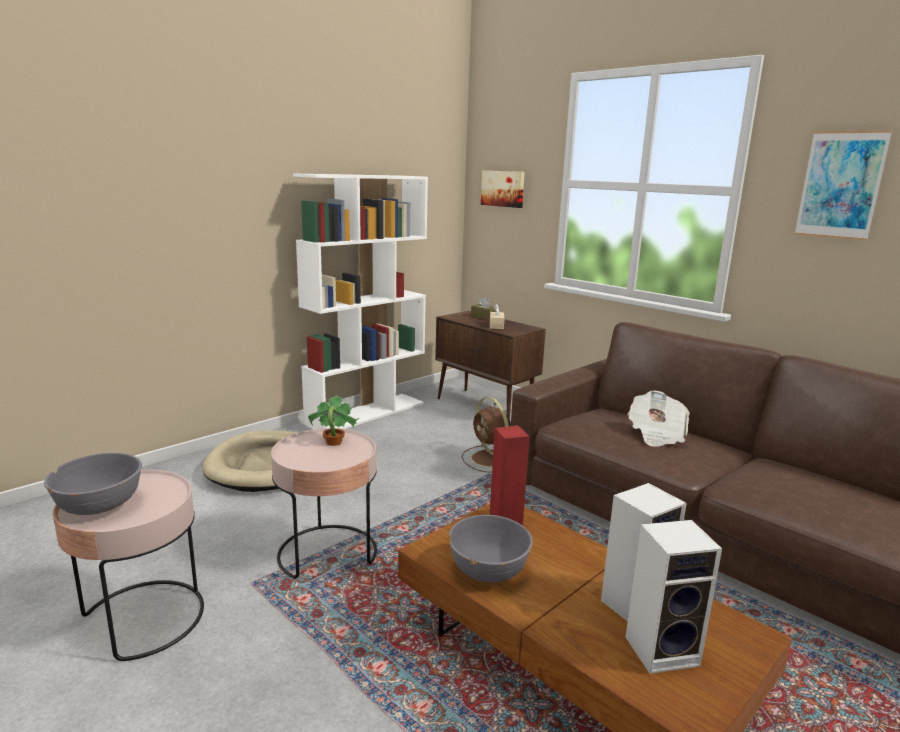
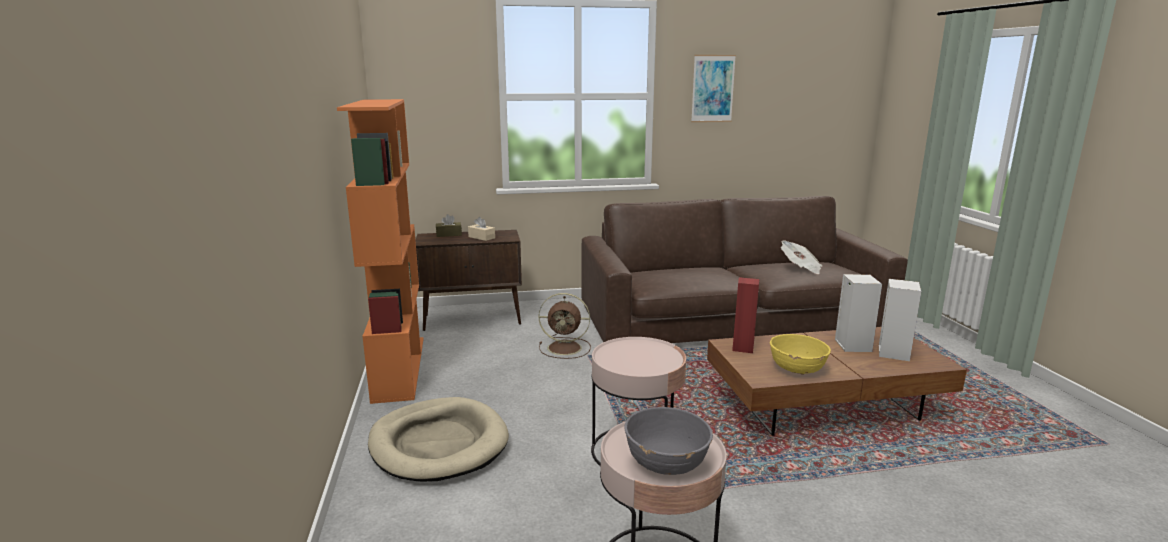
camera: 55 degrees left, 0 degrees up
white bookcase [293,173,428,429] -> orange bookcase [337,99,424,404]
potted plant [308,395,359,446] -> none
grey bowl [449,515,533,583] -> yellow bowl [770,334,831,374]
picture [481,171,525,208] -> none
newspaper [628,391,690,447] -> newspaper moved to [781,240,822,274]

